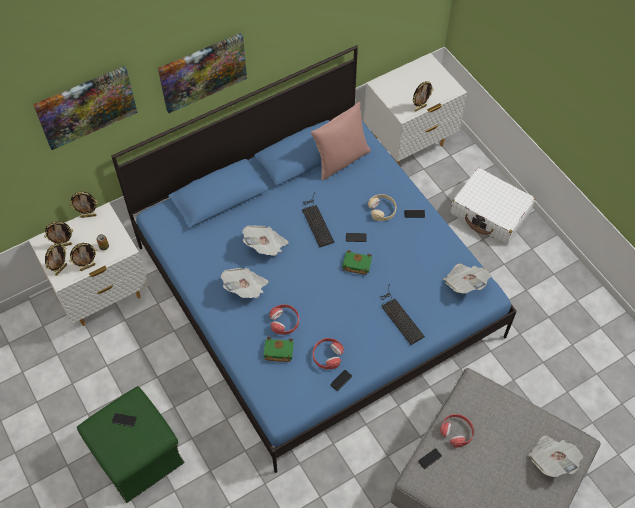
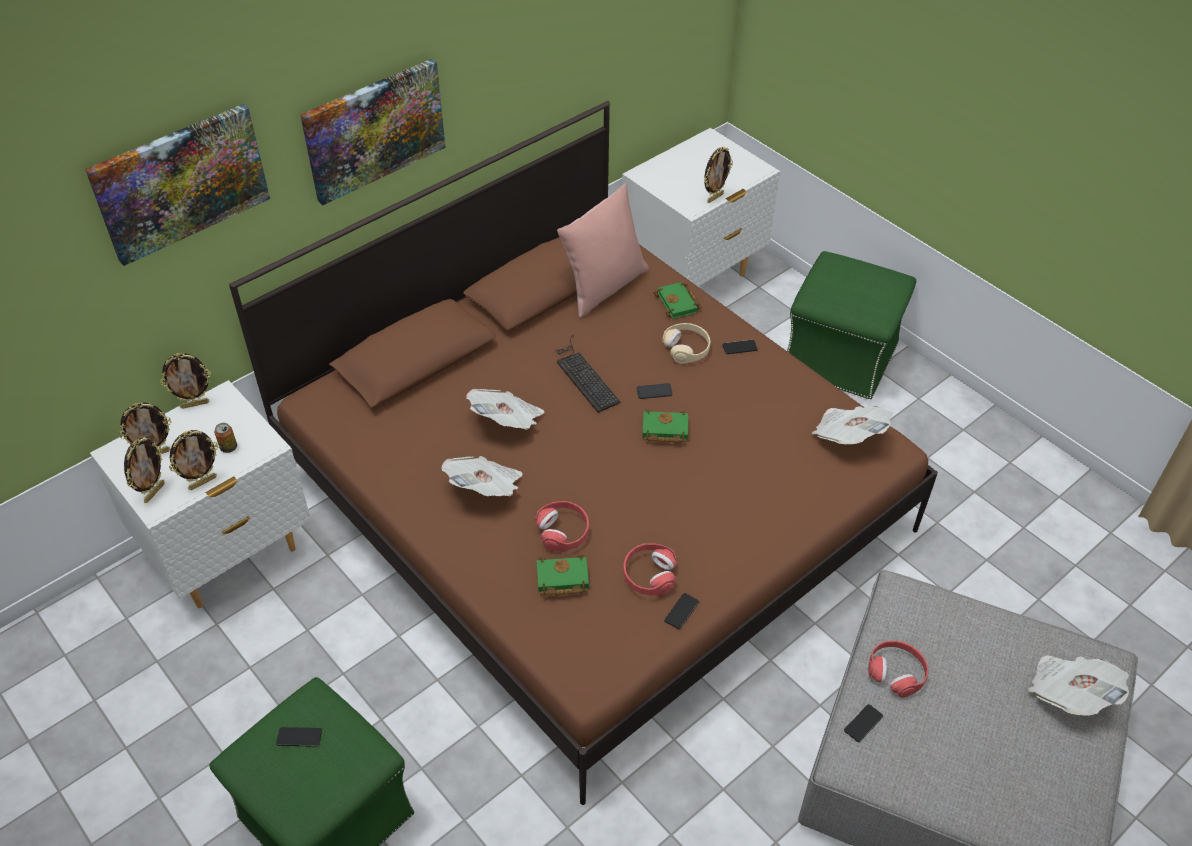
camera: 10 degrees left, 10 degrees down
blue bed [111,45,517,473] -> brown bed [229,101,938,805]
keyboard [379,284,425,345] -> none
white suitcase [451,168,535,245] -> green ottoman [787,251,916,399]
none -> green book [654,282,701,319]

